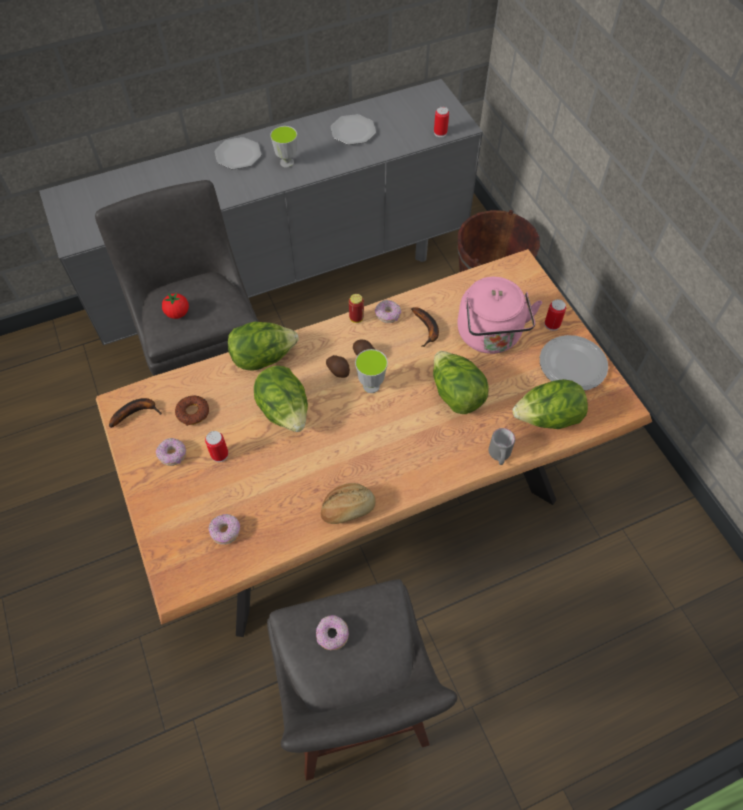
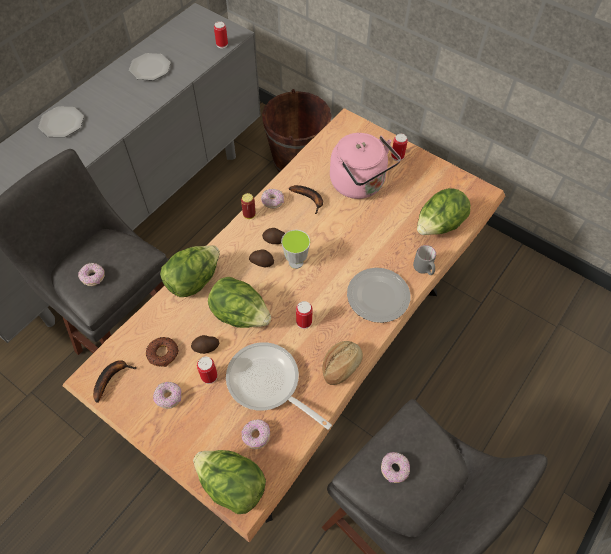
camera: 30 degrees left, 0 degrees up
tomato [162,292,189,319] -> donut [78,263,105,286]
cup [270,126,297,168] -> none
lettuce [433,351,488,414] -> lettuce moved to [193,450,266,514]
plate [540,335,608,391] -> plate moved to [347,268,410,323]
none -> potato [191,335,219,354]
none -> frying pan [226,342,332,430]
none -> can [296,301,313,329]

